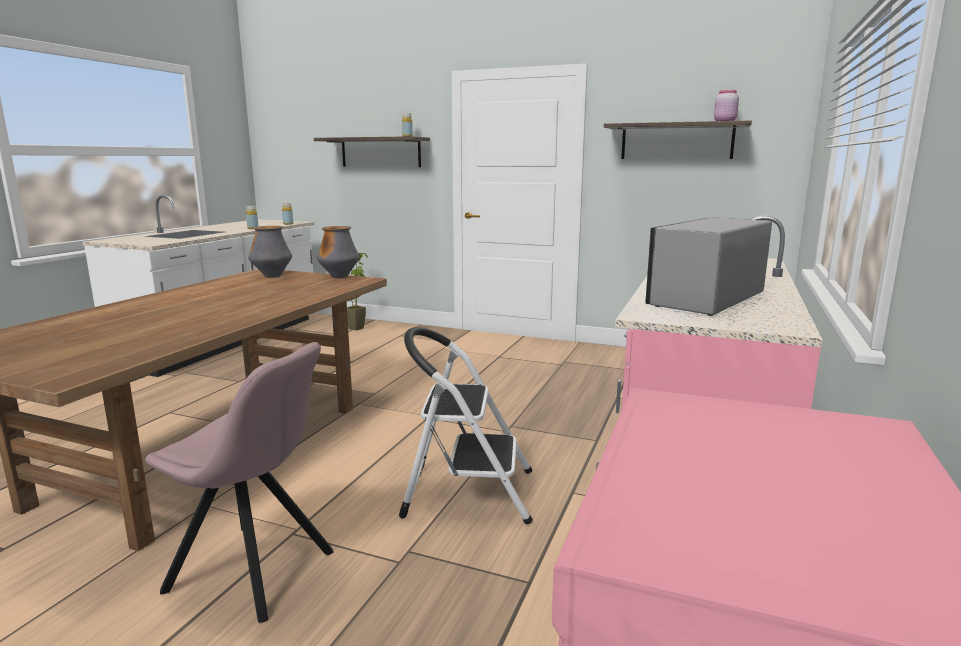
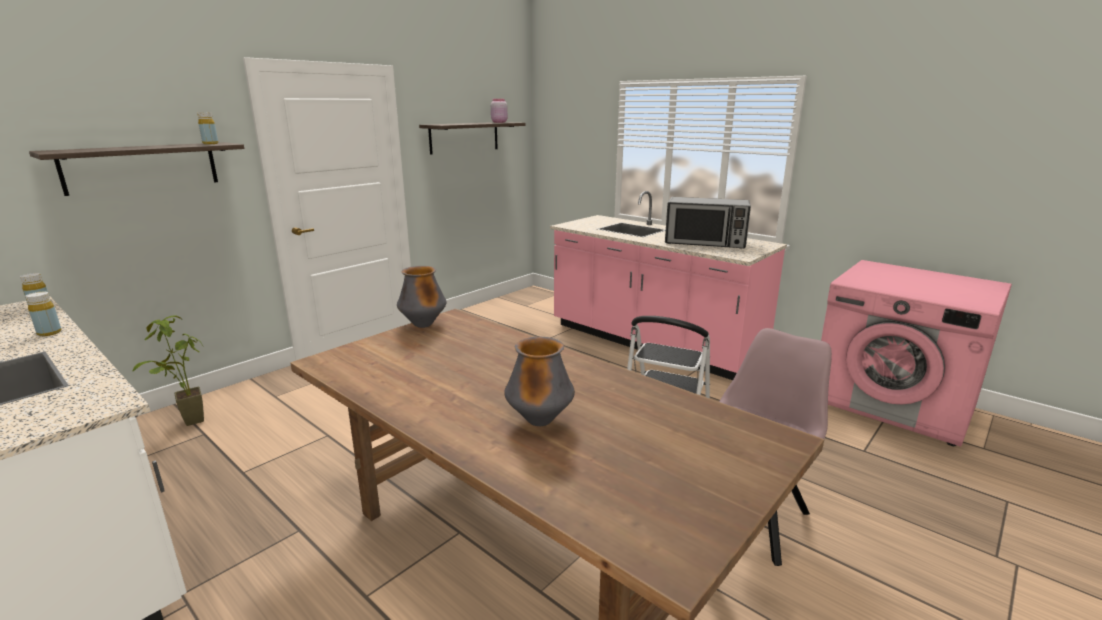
camera: 70 degrees left, 5 degrees up
vase [248,226,292,278] -> vase moved to [504,337,575,426]
microwave [645,217,772,316] -> microwave turned 45 degrees counterclockwise [665,197,751,249]

